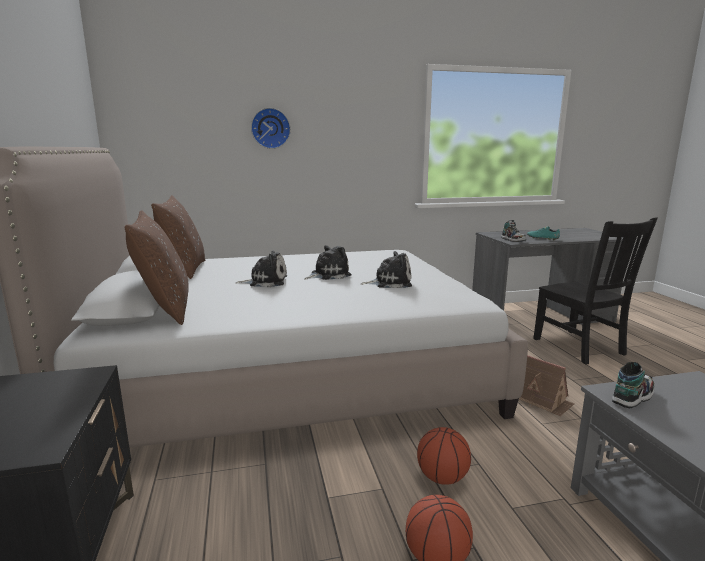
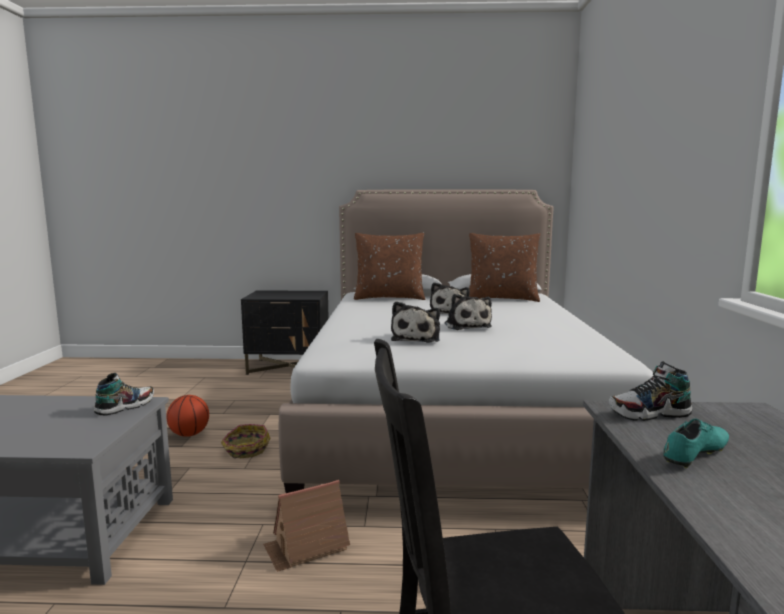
camera: 105 degrees right, 5 degrees down
wall clock [251,108,291,149] -> none
basketball [417,427,471,485] -> basket [221,424,270,458]
shoe [612,362,655,408] -> shoe turned 120 degrees counterclockwise [94,373,154,416]

